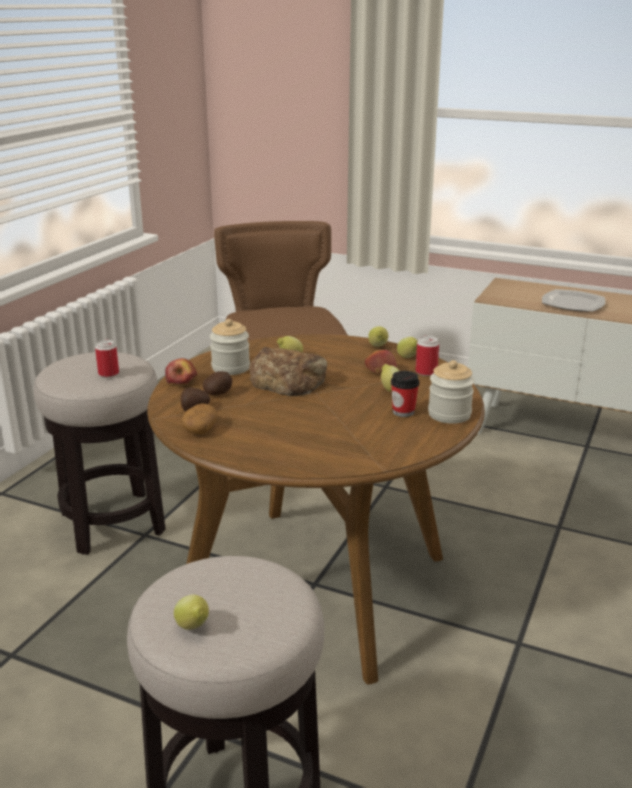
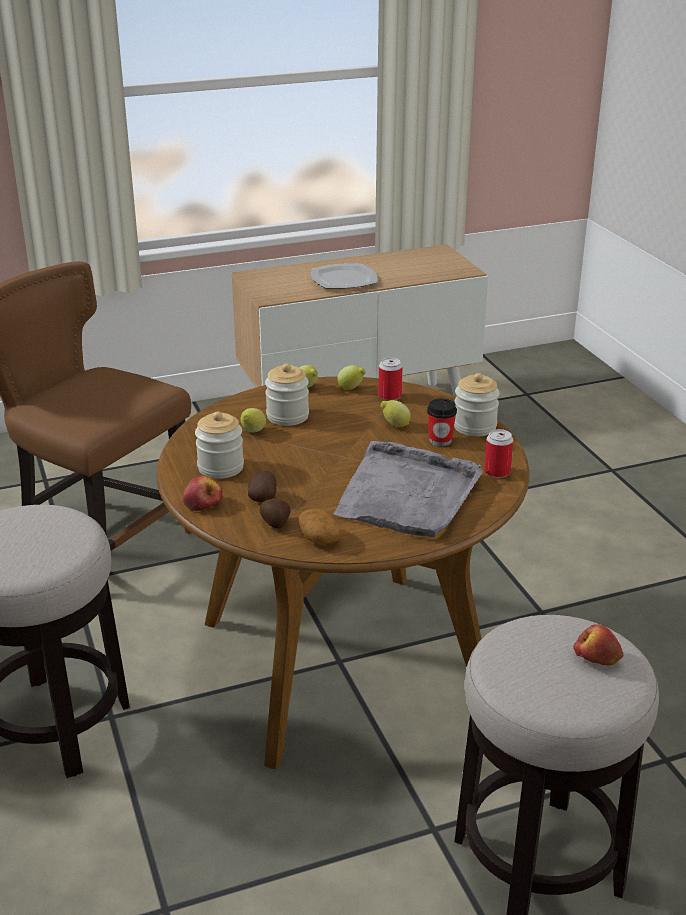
camera: 45 degrees left, 5 degrees up
can [95,340,119,377] -> can moved to [484,429,513,478]
lemon [174,594,209,630] -> none
bread [249,347,327,396] -> none
apple [365,350,397,374] -> apple moved to [573,624,623,666]
none -> jar [265,363,309,426]
none -> grey tray [334,441,483,537]

